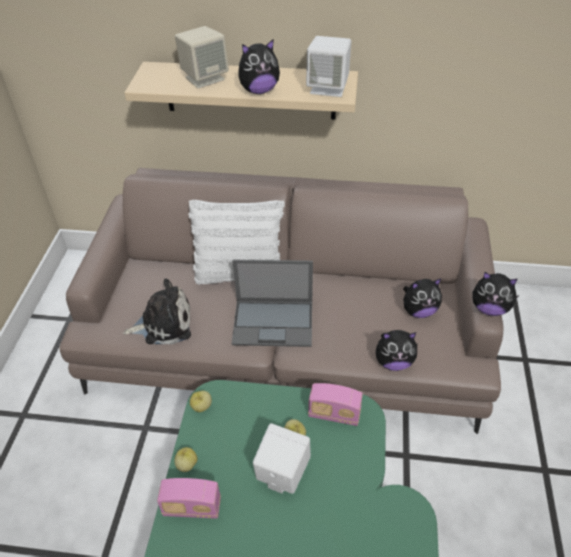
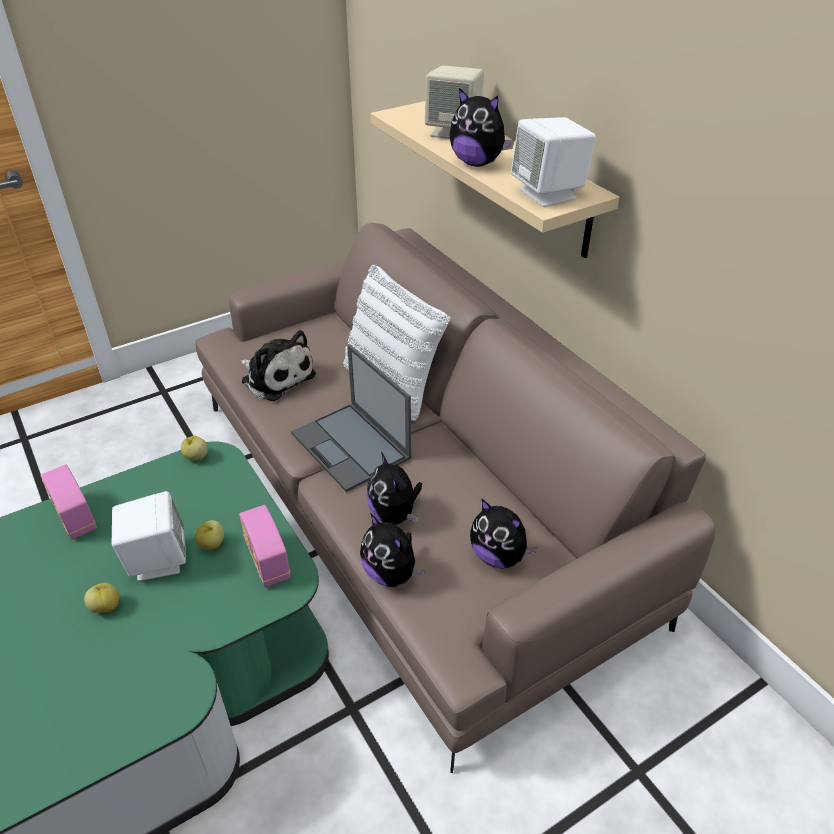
camera: 50 degrees right, 5 degrees down
apple [174,447,197,472] -> apple moved to [84,583,119,613]
plush toy [472,272,519,316] -> plush toy moved to [366,452,422,525]

